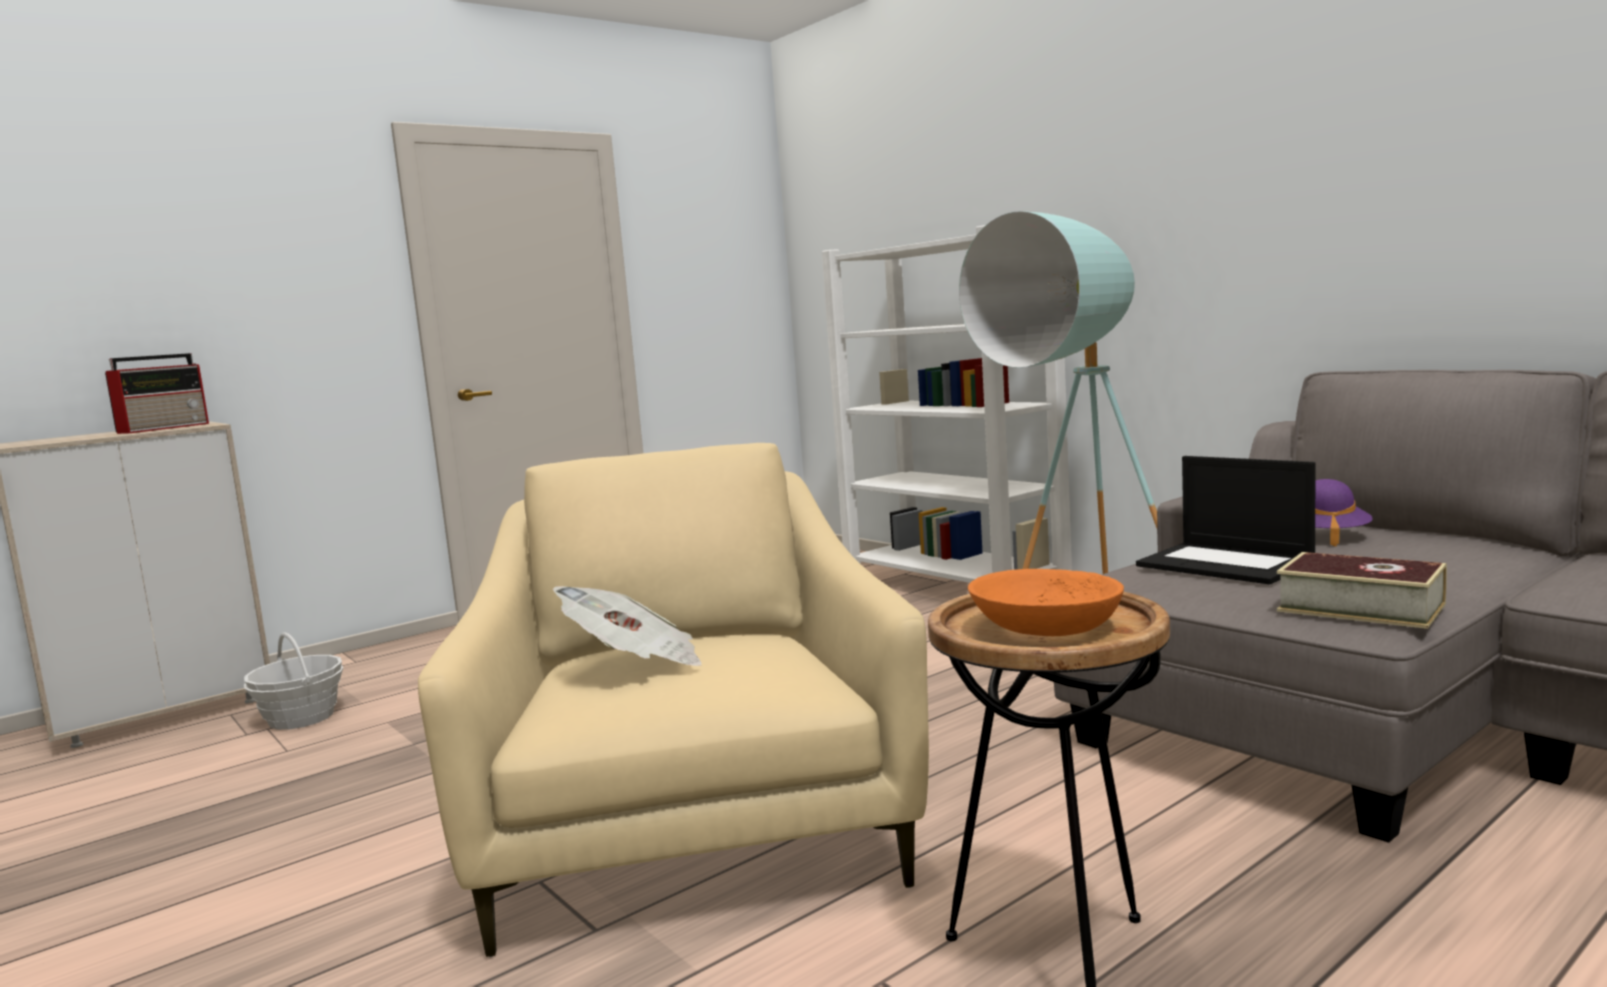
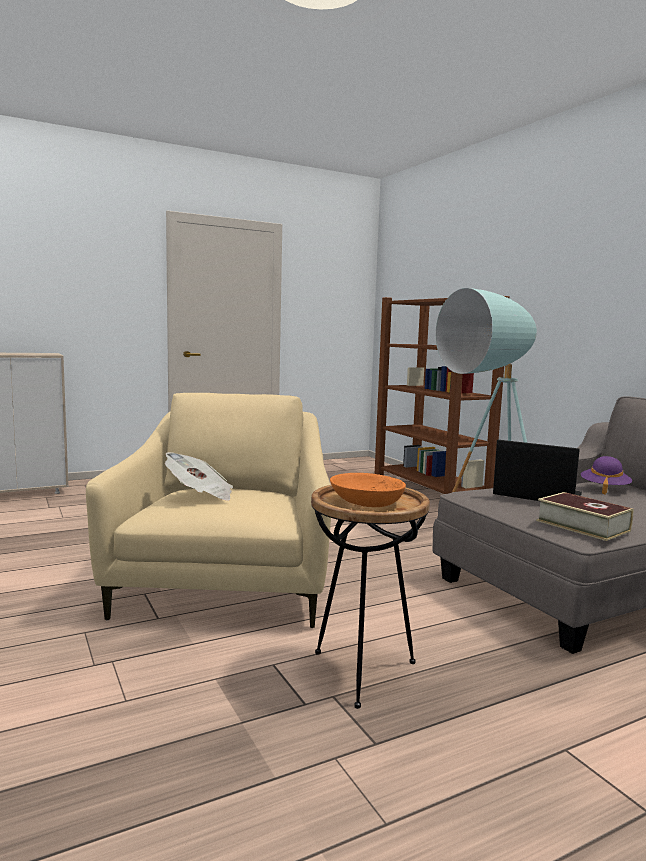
camera: 10 degrees right, 0 degrees up
radio [105,353,209,434] -> none
basket [244,632,343,730] -> none
white bookcase [822,225,1072,583] -> brown bookcase [375,296,510,494]
laptop [1136,456,1316,585] -> laptop turned 150 degrees clockwise [493,440,582,501]

